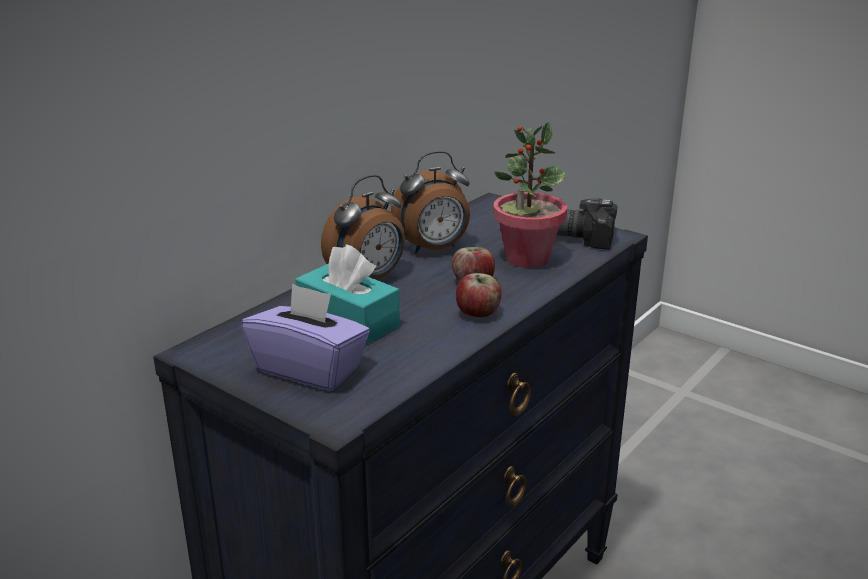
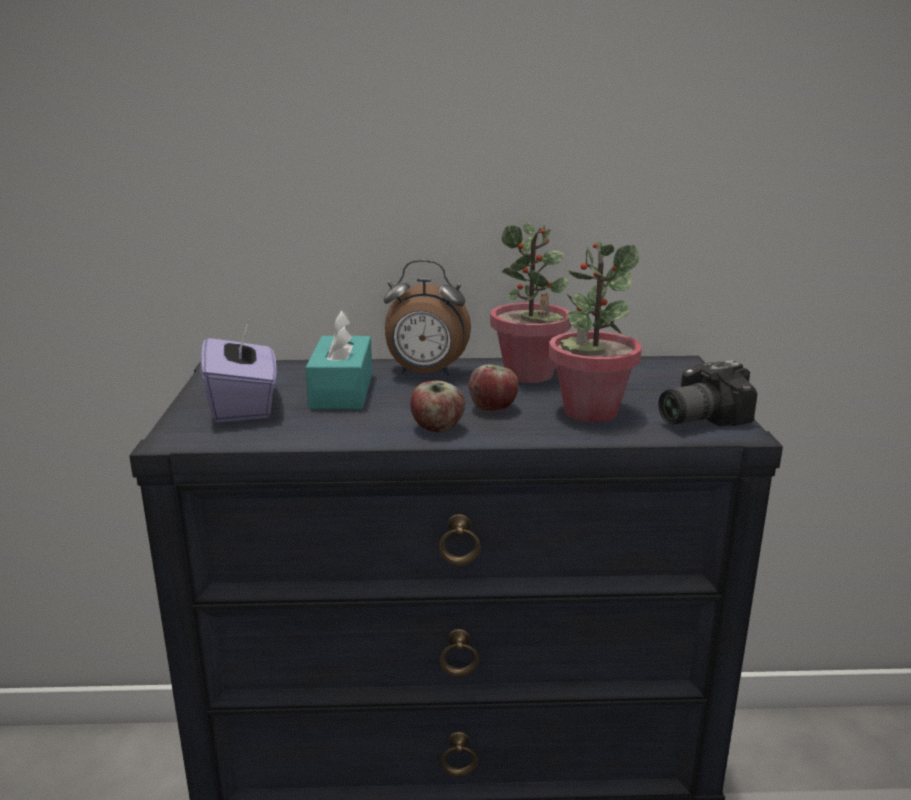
camera: 50 degrees right, 5 degrees down
alarm clock [391,151,470,254] -> potted plant [490,222,572,383]
camera [557,199,617,250] -> camera turned 90 degrees counterclockwise [658,360,758,426]

